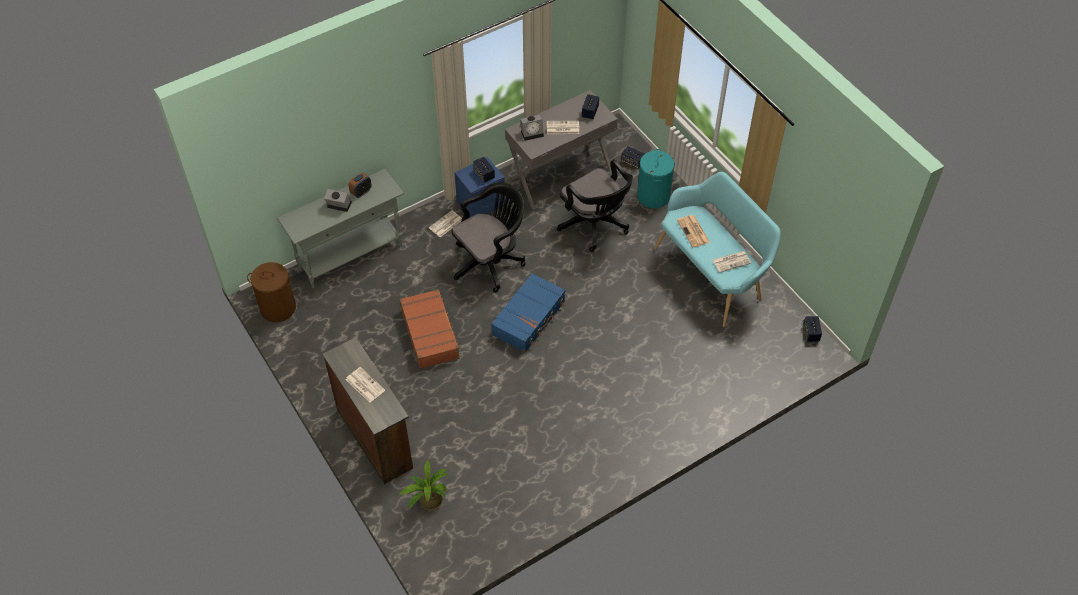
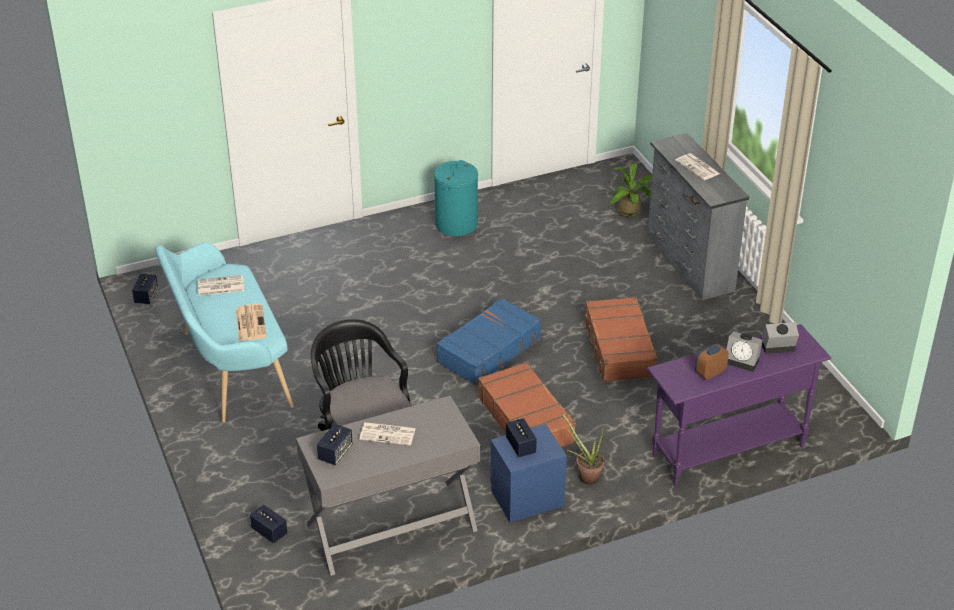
camera: 170 degrees left, 15 degrees down
brown laundry basket [247,262,296,322] -> none
grey console table [277,169,404,288] -> purple console table [647,324,831,487]
brown dresser [322,337,413,484] -> grey dresser [647,133,749,300]
newspaper [429,210,462,237] -> potted plant [561,412,604,485]
black office chair [452,182,526,293] -> brown suitcase [478,362,576,447]
alarm clock [520,115,544,141] -> alarm clock moved to [761,322,799,354]
turquoise laundry basket [637,149,675,208] -> turquoise laundry basket moved to [434,160,478,236]

